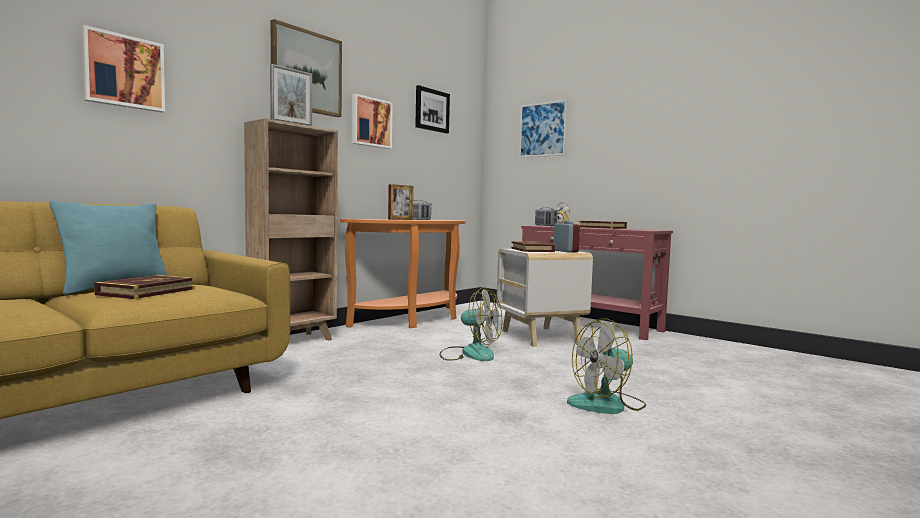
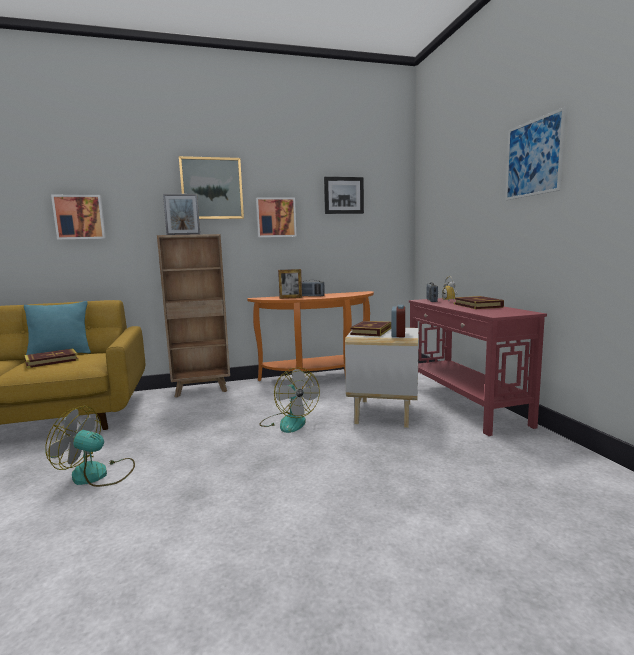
camera: 35 degrees right, 5 degrees up
picture [519,99,567,158] -> picture moved to [505,107,566,200]
fan [567,318,646,414] -> fan moved to [45,406,135,487]

